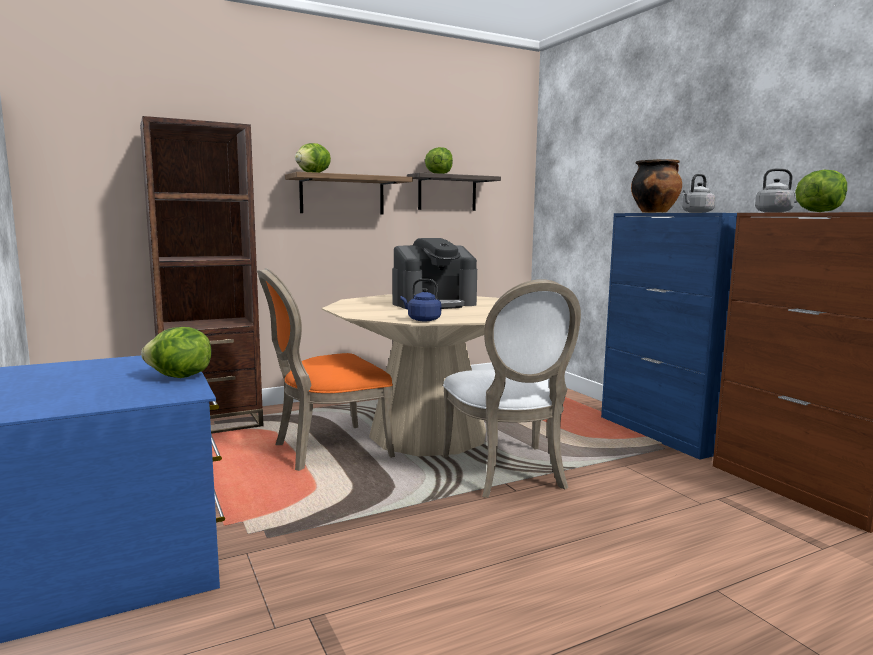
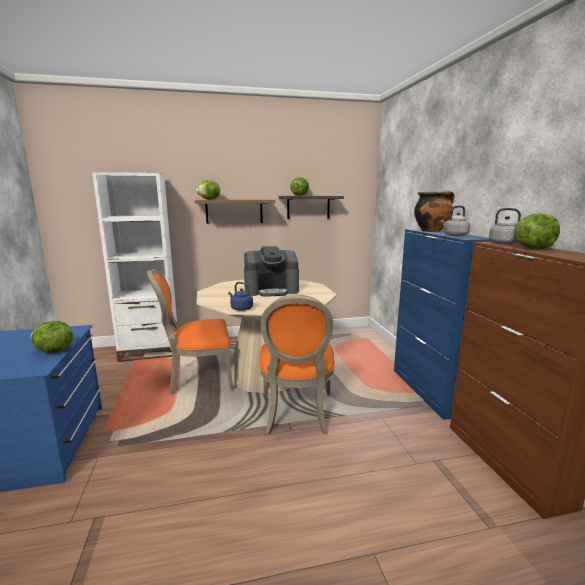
camera: 15 degrees right, 5 degrees up
brown bookcase [140,116,264,434] -> white bookcase [92,172,177,362]
white chair [443,279,581,498] -> orange chair [259,295,335,434]

